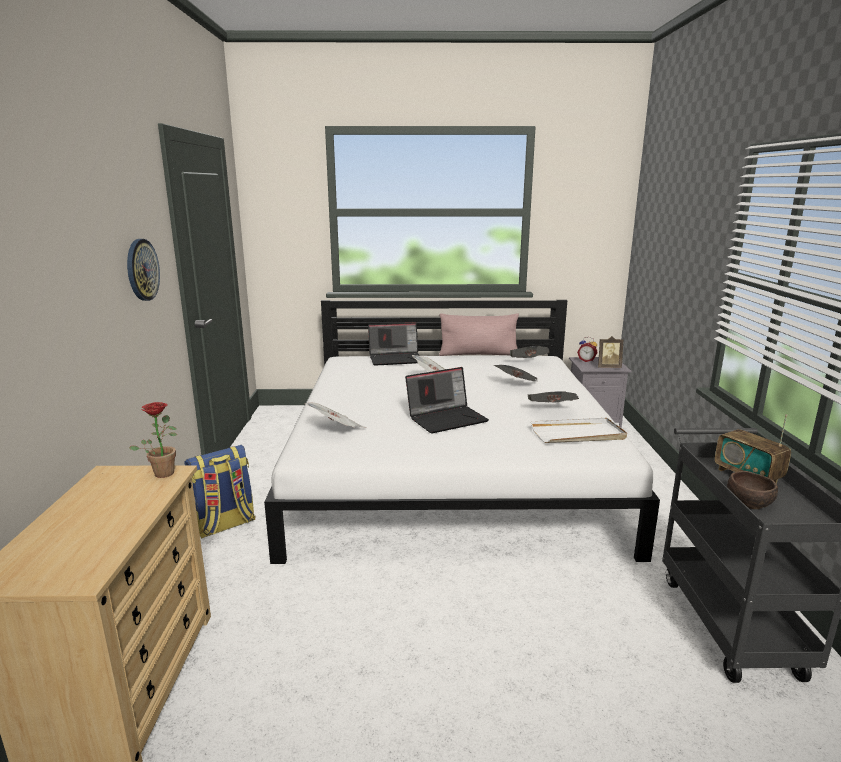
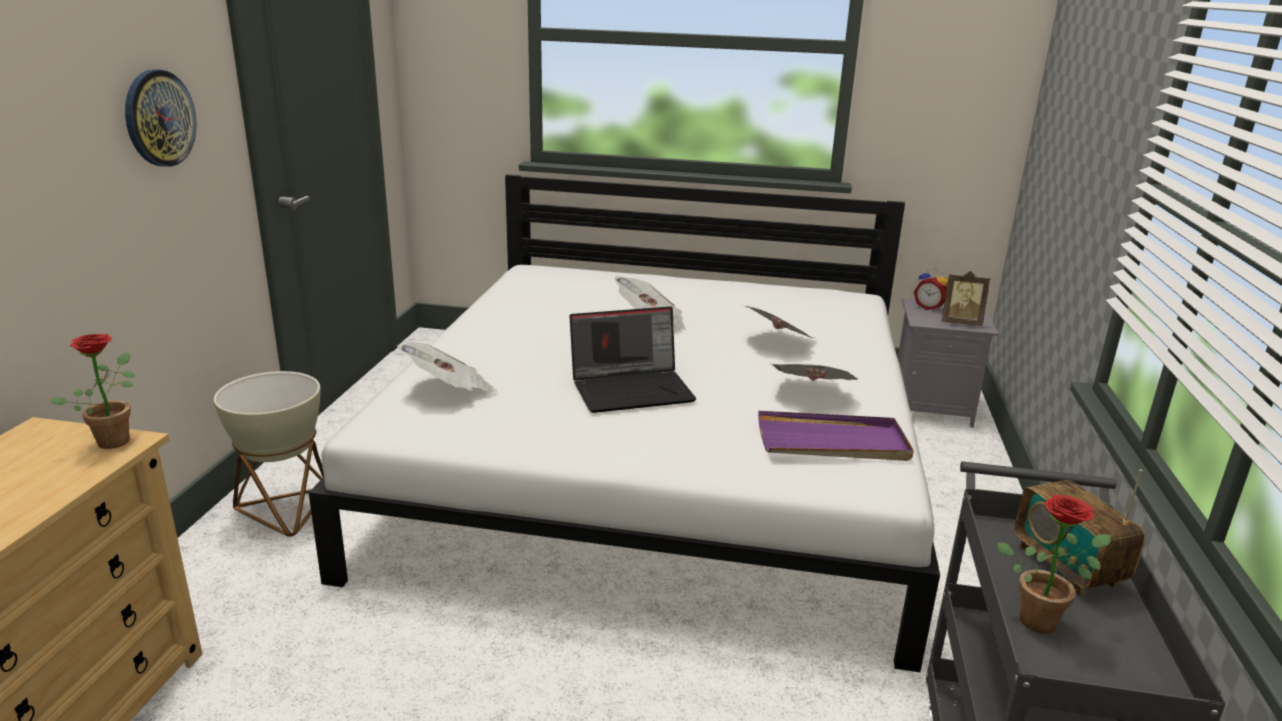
camera: 10 degrees right, 5 degrees up
backpack [184,445,255,538] -> planter [213,371,324,536]
laptop [368,322,420,366] -> none
pink pillow [439,313,519,356] -> none
newspaper [510,346,550,358] -> none
white tray [531,418,627,443] -> purple tray [758,411,914,461]
brown bowl [727,471,778,509] -> potted plant [997,495,1111,634]

